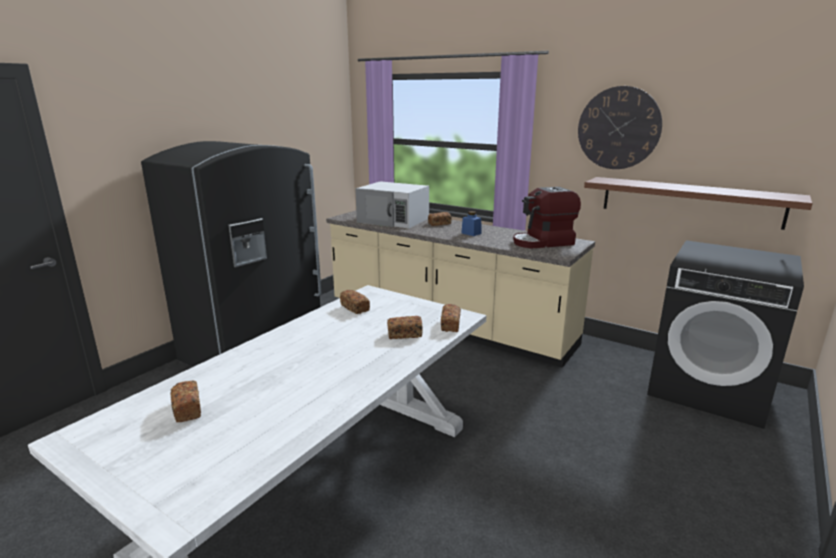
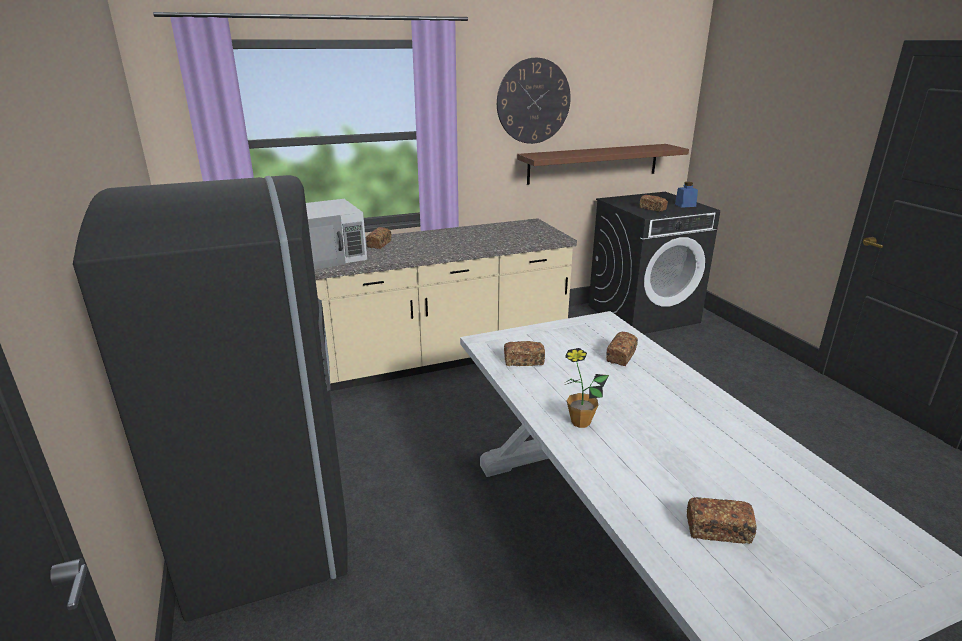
camera: 55 degrees left, 5 degrees up
bread [441,304,461,332] -> bread moved to [639,195,668,212]
blue jar [461,211,481,236] -> blue jar moved to [675,182,698,208]
coffee machine [513,187,581,248] -> none
none -> potted plant [563,348,609,428]

